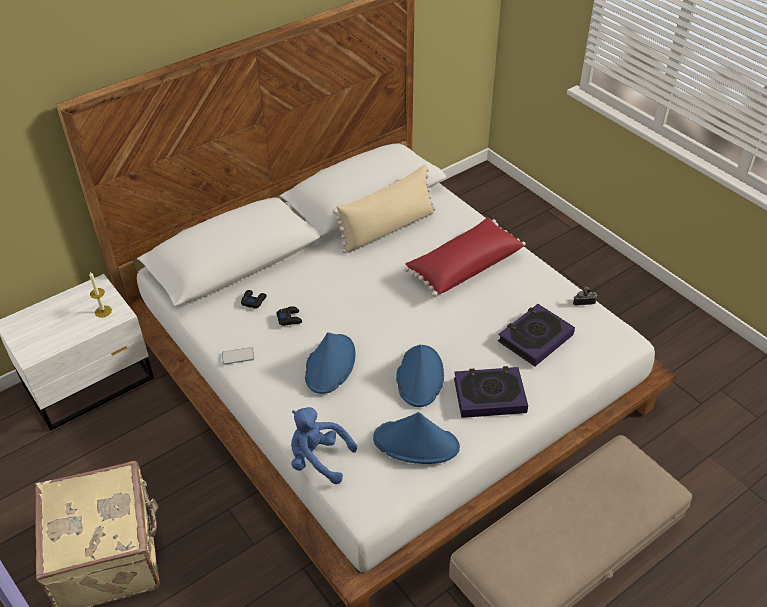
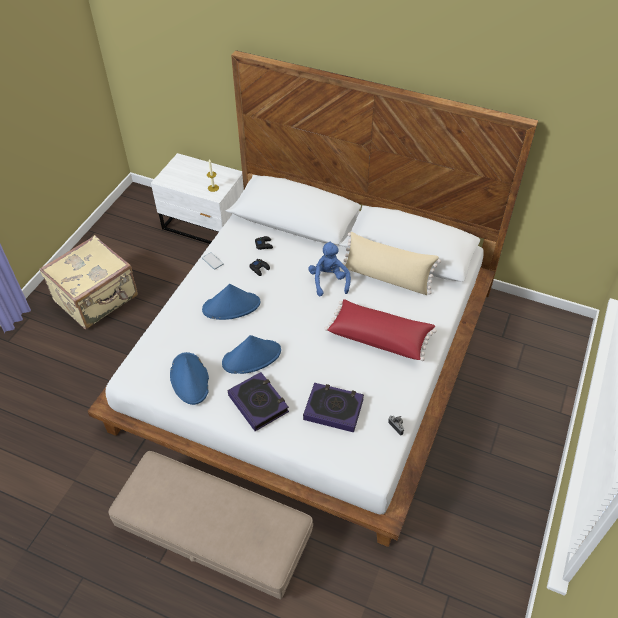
camera: 60 degrees right, 5 degrees up
blue plush toy [291,407,357,484] -> blue plush toy moved to [308,241,351,296]

